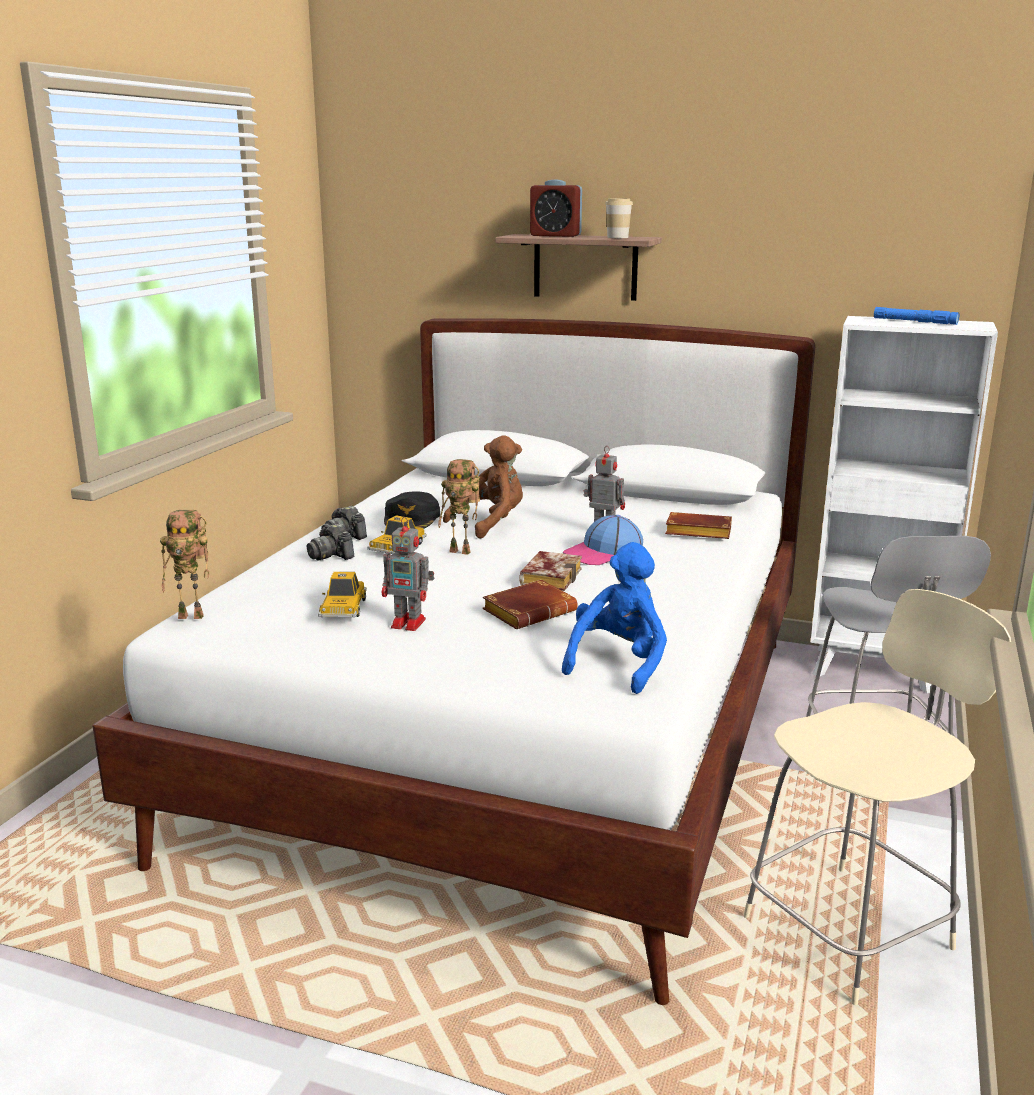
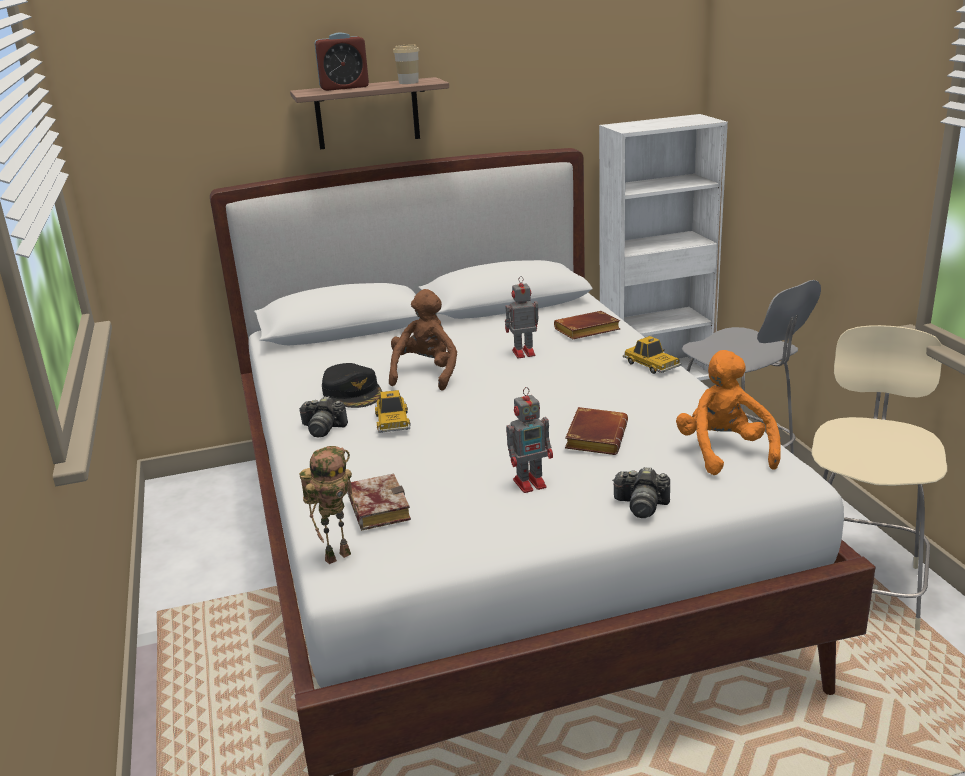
camera: 35 degrees left, 5 degrees up
camera [307,523,354,561] -> camera moved to [612,467,670,518]
toy car [318,572,367,618] -> toy car moved to [623,336,682,374]
toy robot [438,459,480,555] -> none
book [519,551,582,591] -> book moved to [347,474,411,531]
blue plush toy [562,542,667,694] -> orange plush toy [676,350,781,475]
cap [563,515,643,565] -> none
blue flashlight [874,307,959,325] -> none

